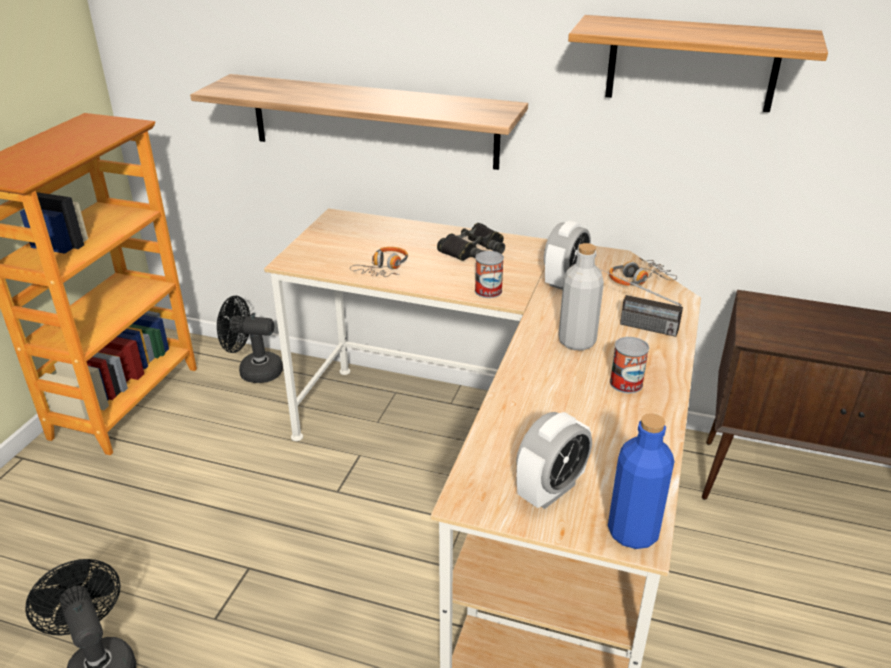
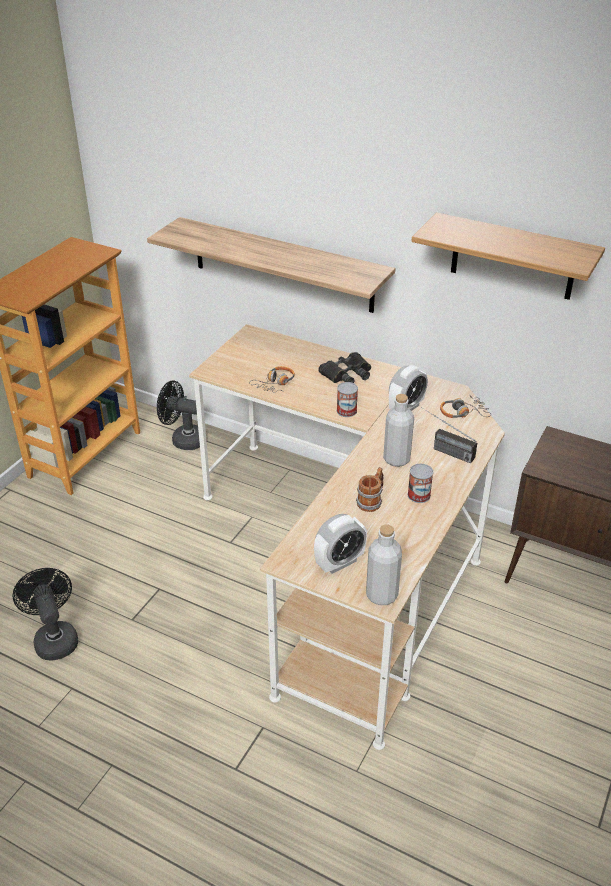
camera: 10 degrees right, 5 degrees up
blue bottle [608,413,674,549] -> grey bottle [366,525,402,605]
none -> mug [356,467,384,512]

